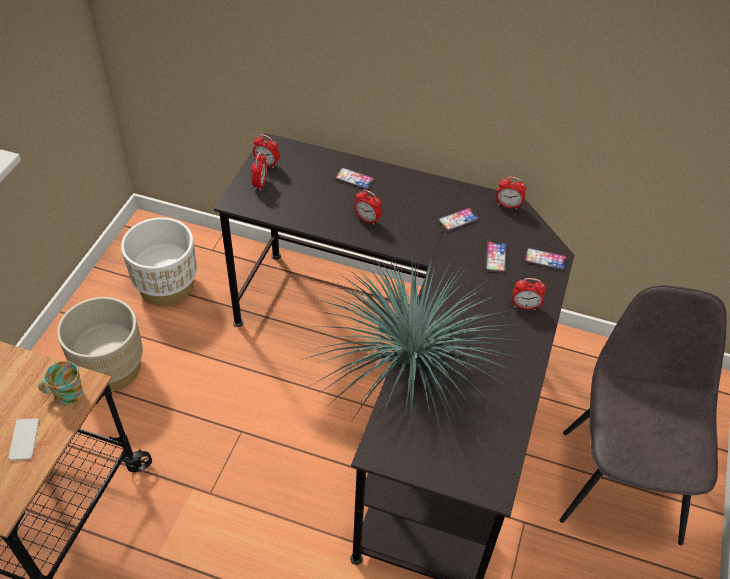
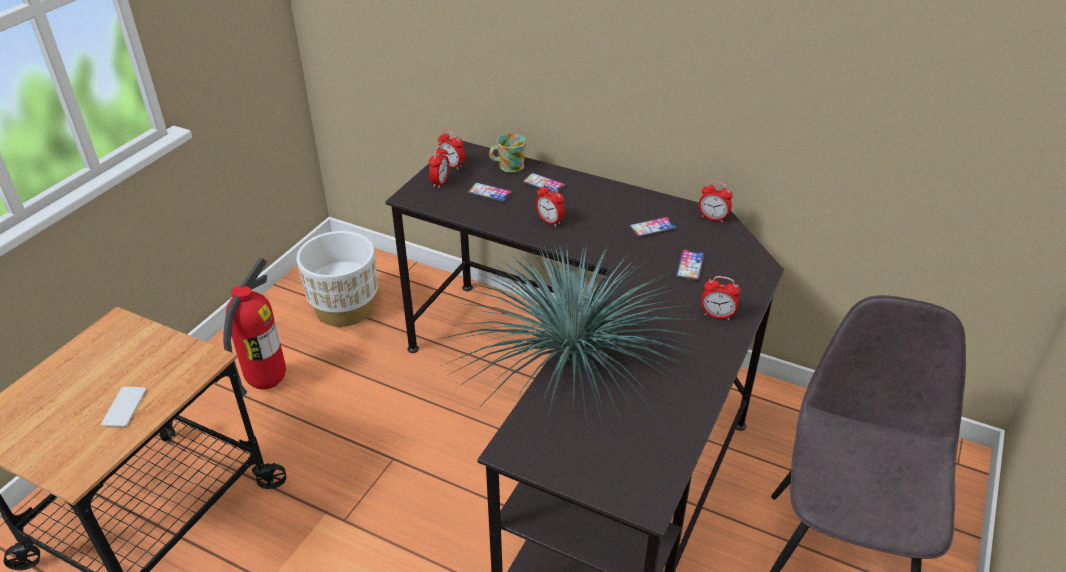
camera: 10 degrees right, 10 degrees down
mug [38,361,83,405] -> mug moved to [489,134,526,173]
beige planter [57,297,143,392] -> fire extinguisher [223,258,286,396]
phone [525,248,567,271] -> phone moved to [468,183,512,202]

